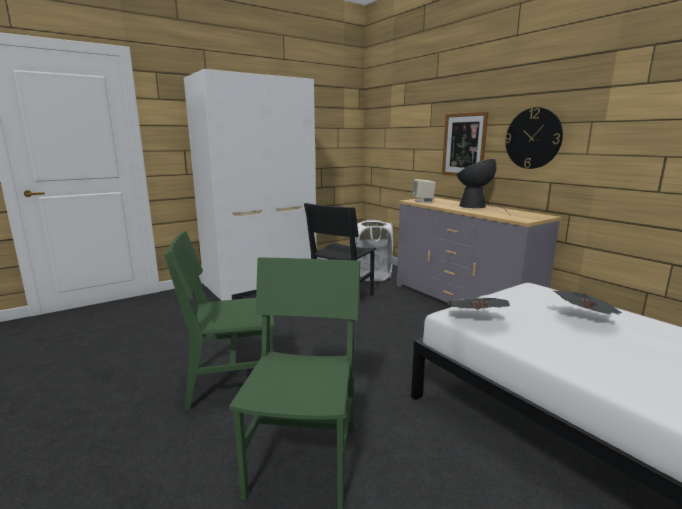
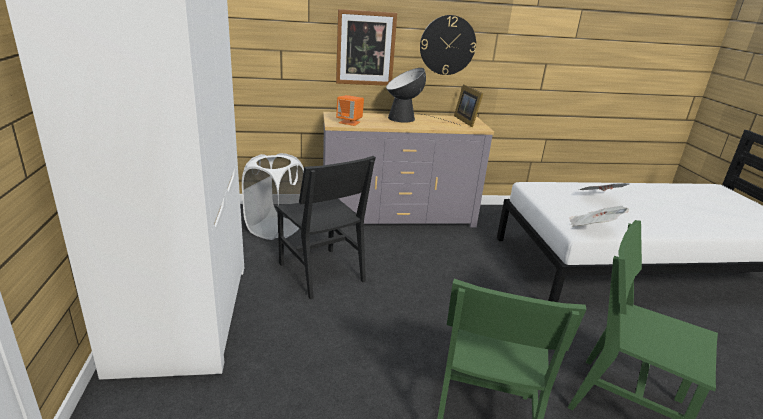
camera: 65 degrees left, 10 degrees up
beige speaker [412,179,436,203] -> orange speaker [336,95,364,126]
none -> picture frame [454,84,483,127]

